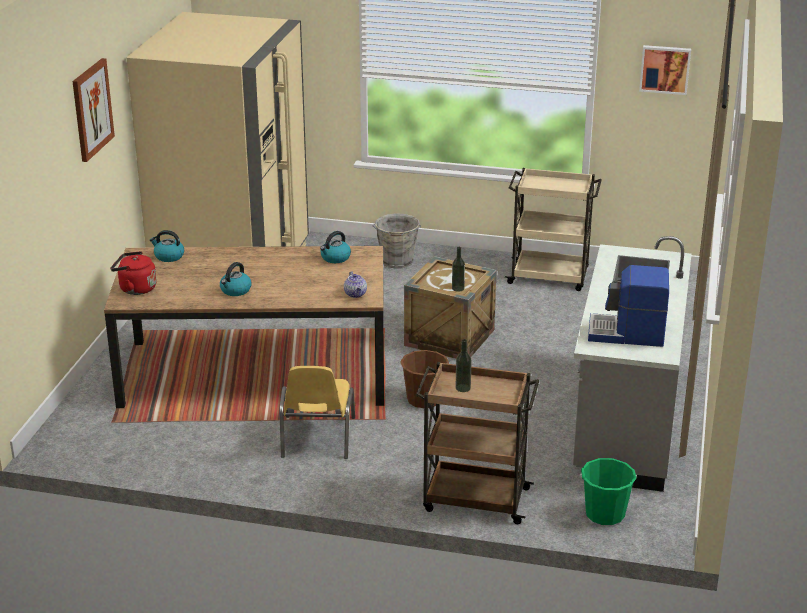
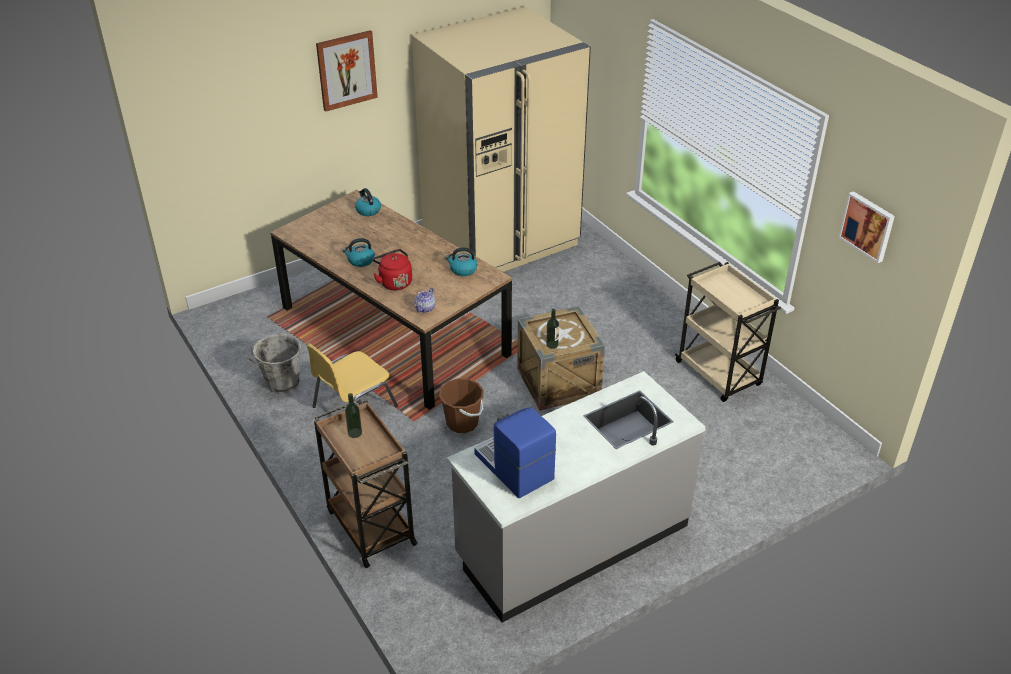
camera: 45 degrees right, 10 degrees up
red kettle [110,251,157,295] -> red kettle moved to [373,249,412,290]
grey bucket [372,213,421,269] -> grey bucket moved to [249,333,301,393]
green bucket [579,458,637,525] -> none

